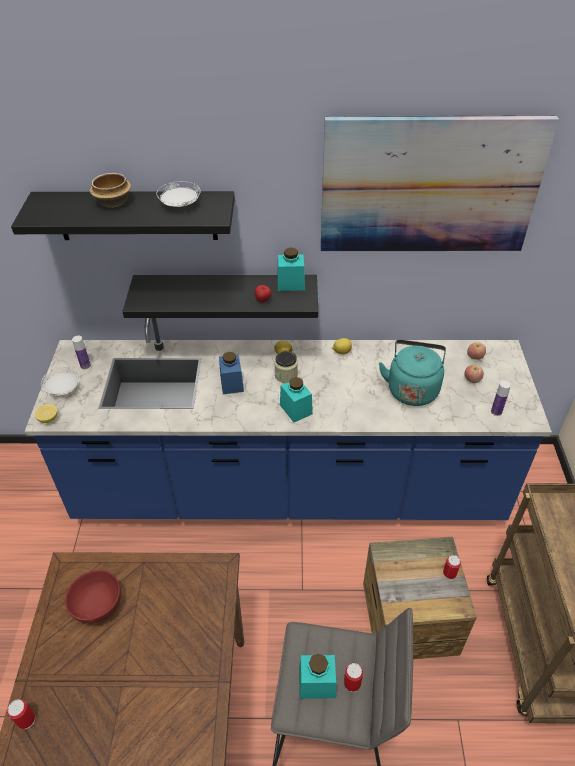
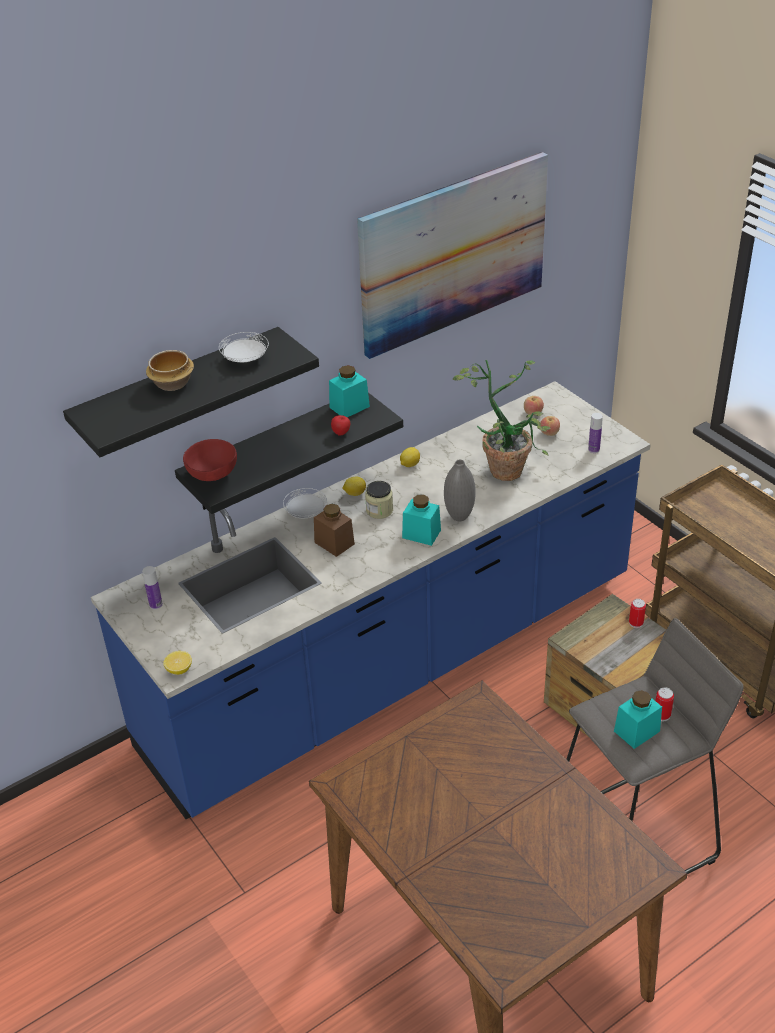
camera: 35 degrees left, 5 degrees down
can [7,699,35,729] -> none
white plate [41,367,80,396] -> white plate moved to [283,488,327,518]
red bowl [65,570,121,623] -> red bowl moved to [183,439,237,481]
blue jar [219,352,244,394] -> brown jar [314,504,355,557]
turquoise kettle [379,340,446,406] -> potted plant [453,360,550,481]
none -> grey vase [444,460,476,521]

